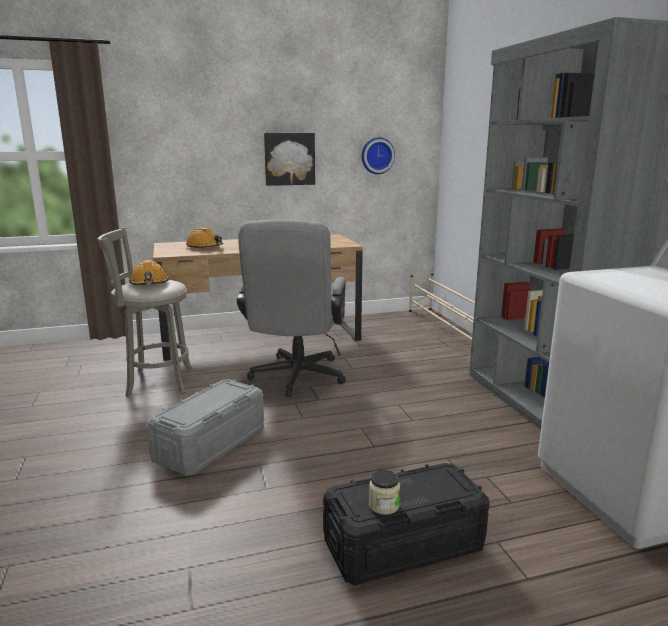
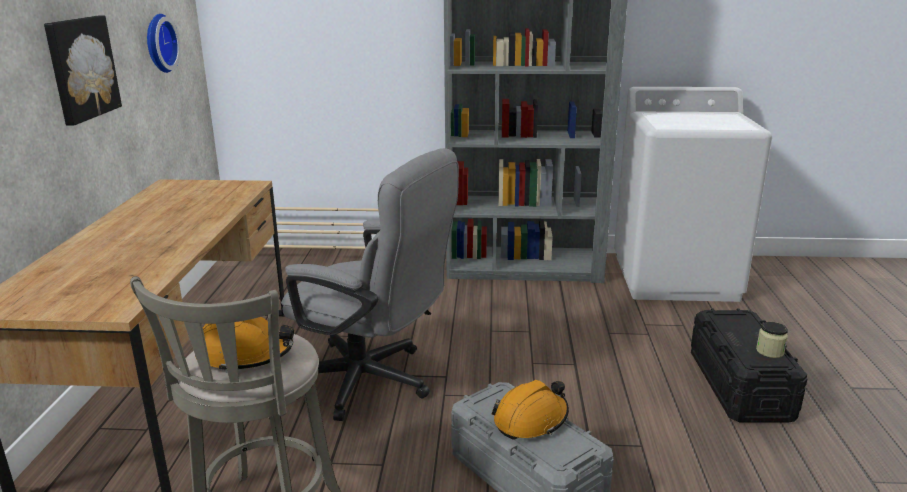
camera: 70 degrees left, 5 degrees up
orange hard hat [186,228,223,248] -> orange hard hat moved to [492,380,569,440]

